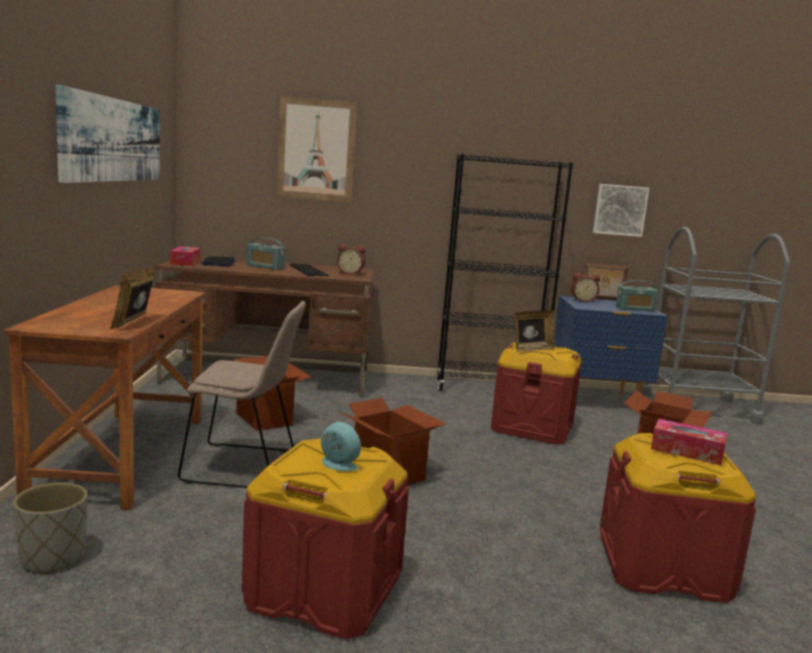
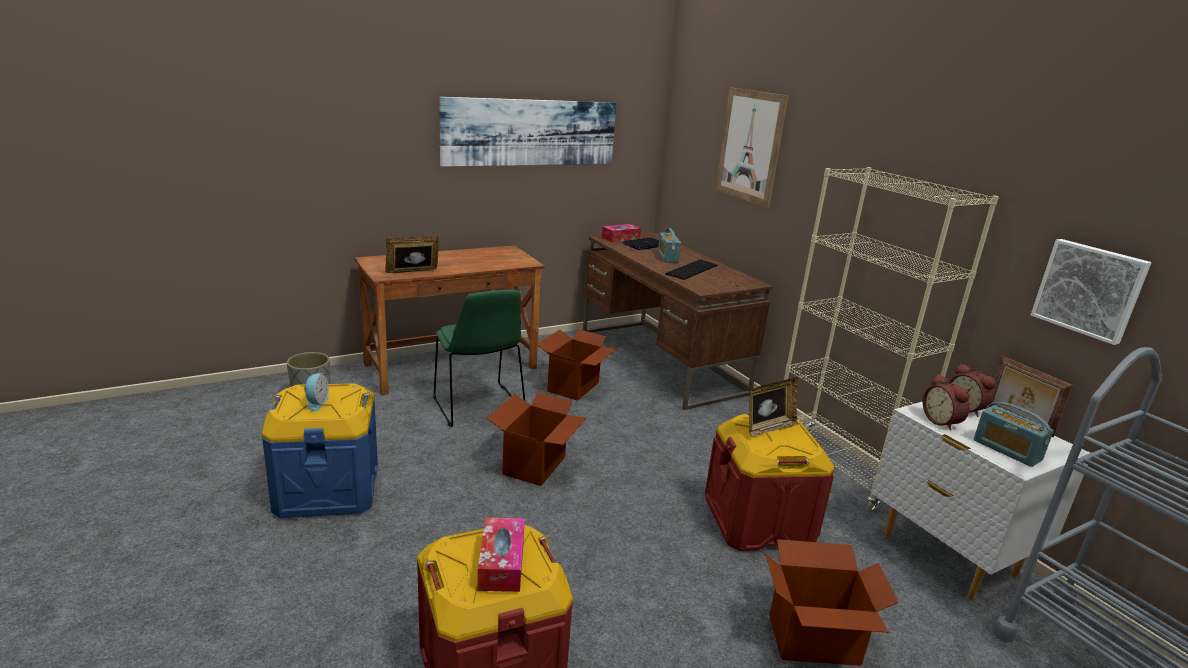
camera: 60 degrees right, 10 degrees up
beige chair [178,301,306,488] -> green chair [433,290,525,427]
red storage box [242,438,409,639] -> blue storage box [262,383,378,518]
alarm clock [337,244,366,275] -> alarm clock moved to [923,374,970,431]
black bookcase [436,154,573,391] -> beige bookcase [784,167,999,511]
picture frame [515,310,555,352] -> picture frame turned 60 degrees counterclockwise [749,377,798,437]
blue nightstand [554,296,668,395] -> white nightstand [872,402,1090,600]

